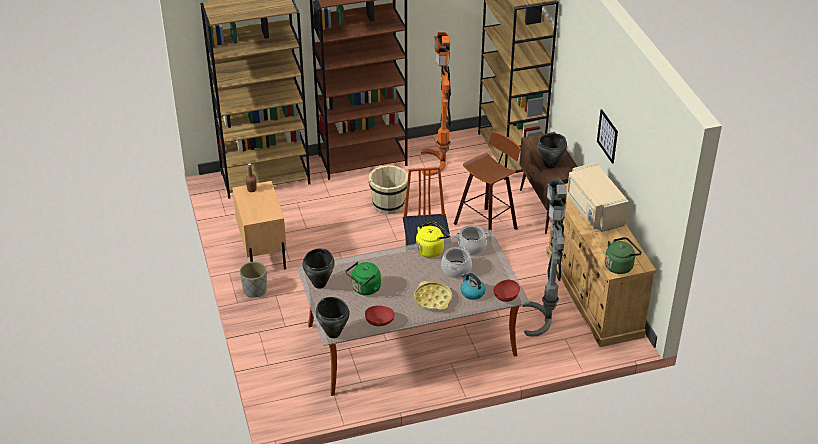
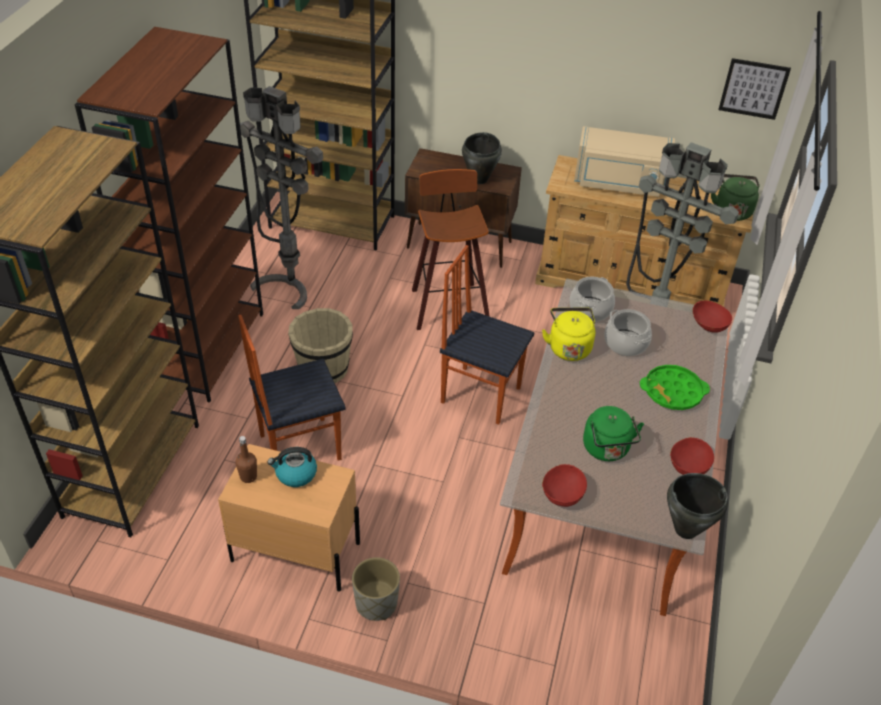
camera: 60 degrees left, 5 degrees up
black cooking pot [303,248,335,289] -> red bowl [542,464,587,507]
yellow tray [414,281,452,310] -> green tray [640,365,710,410]
orange floor lamp [421,32,451,176] -> grey floor lamp [240,86,323,309]
kettle [461,273,486,300] -> kettle moved to [267,447,317,487]
picture [597,109,618,164] -> picture moved to [718,58,791,120]
none -> chair [238,315,346,461]

